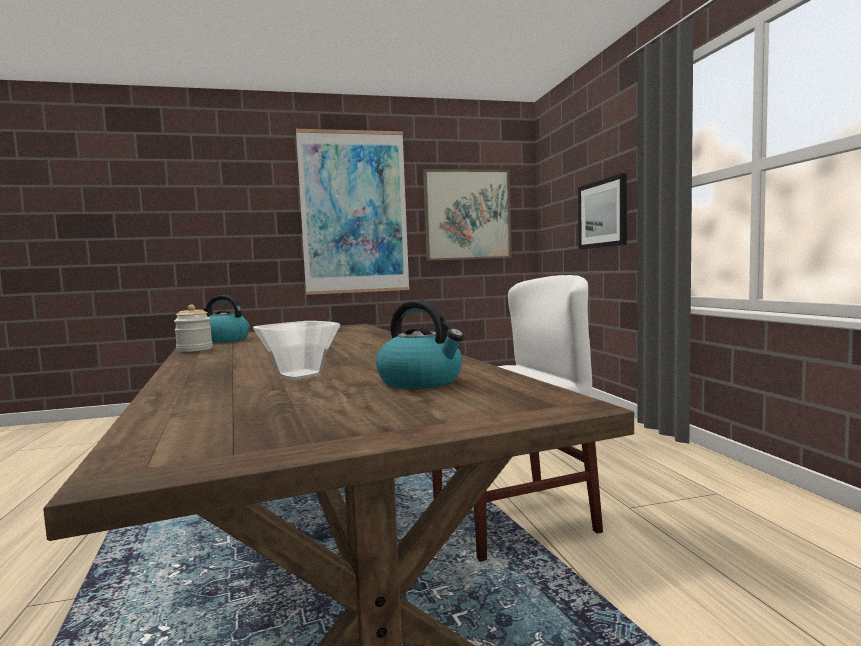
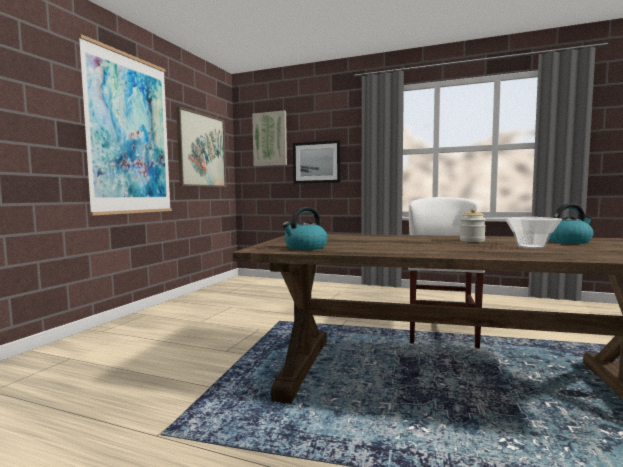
camera: 55 degrees left, 0 degrees up
jar [174,305,213,352] -> jar moved to [460,208,486,242]
none -> picture [252,110,287,166]

